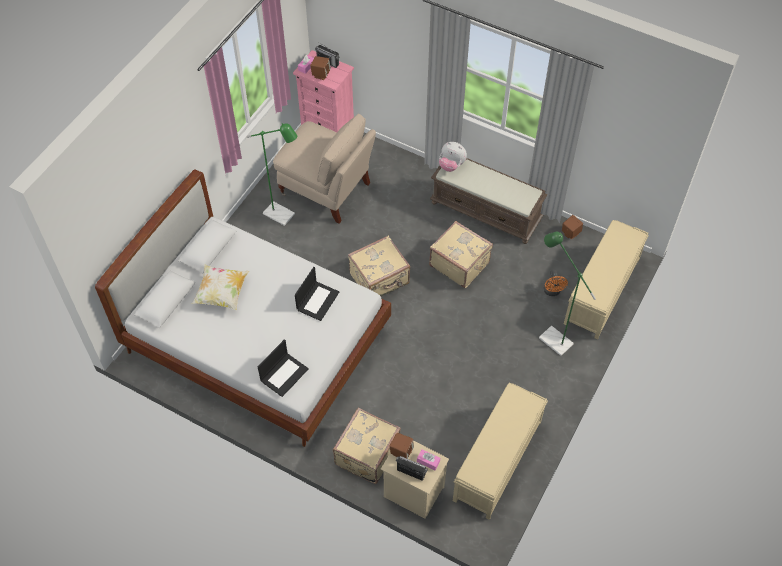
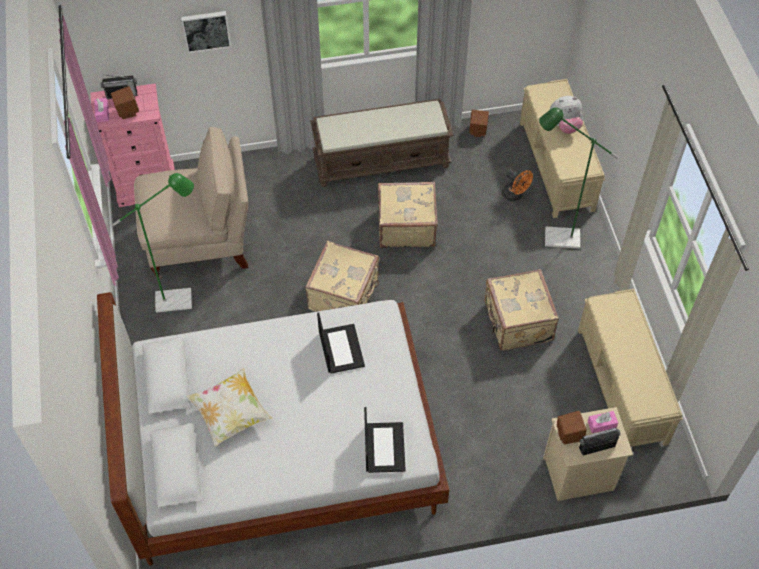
camera: 40 degrees left, 0 degrees up
beige suitcase [333,408,401,484] -> beige suitcase moved to [485,269,559,350]
plush toy [439,142,467,172] -> plush toy moved to [550,96,583,134]
none -> picture [181,11,231,53]

